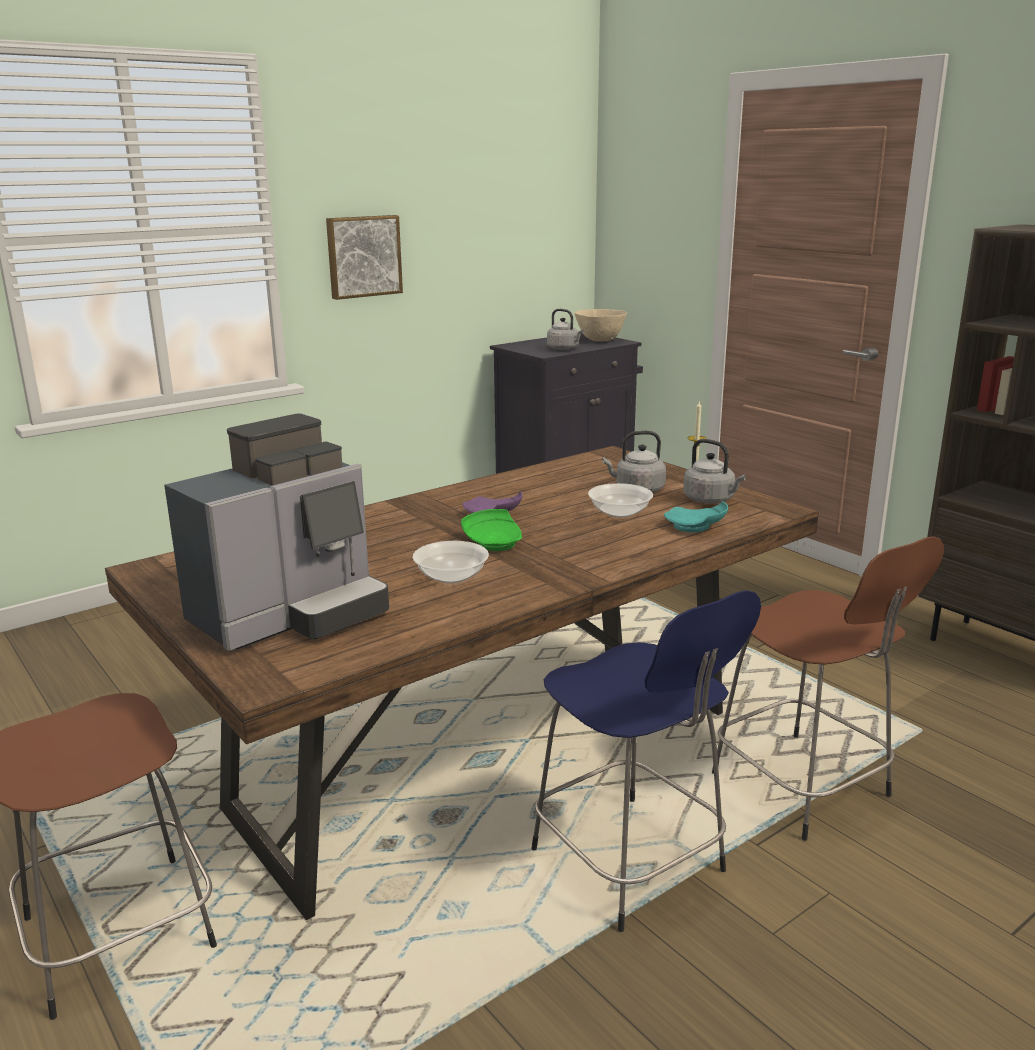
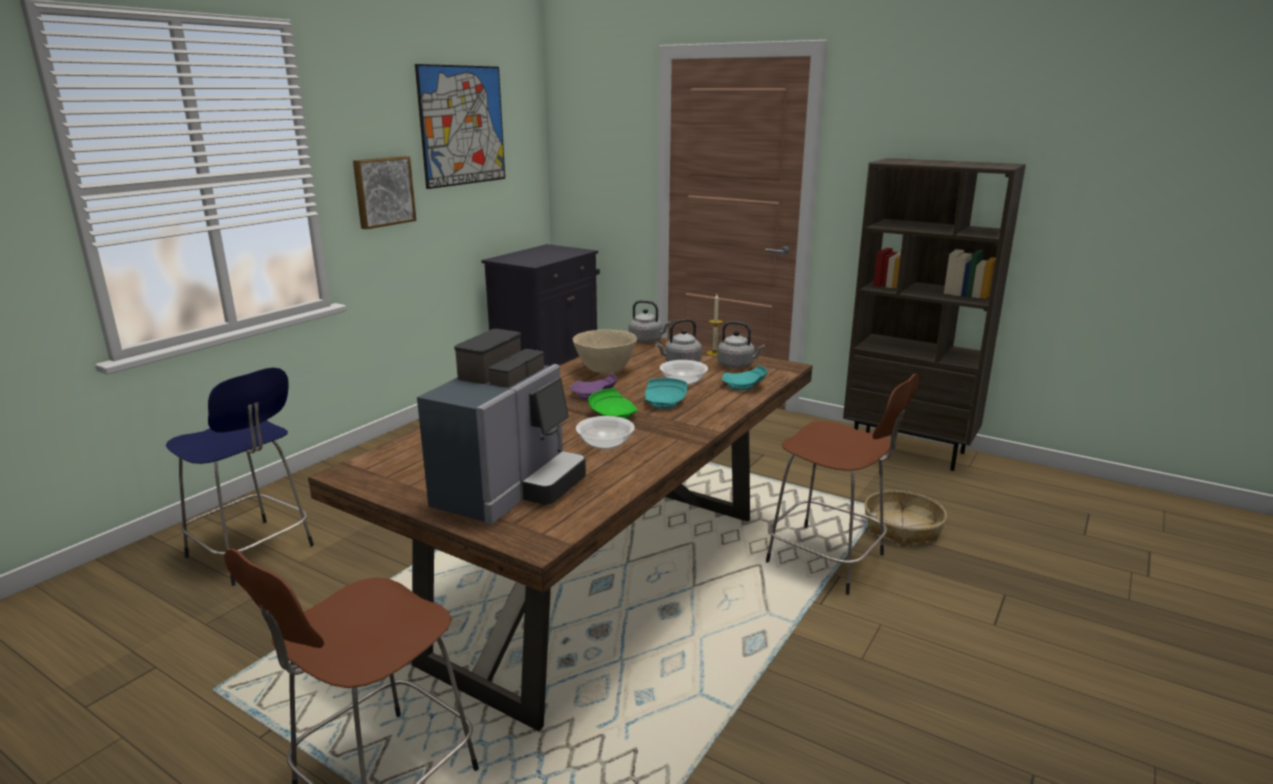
camera: 20 degrees left, 0 degrees up
blue stool [531,590,761,932] -> blue stool moved to [166,368,314,586]
grey kettle [547,309,584,350] -> grey kettle moved to [629,300,671,343]
beige bowl [575,309,627,342] -> beige bowl moved to [573,329,637,373]
none -> picture [415,64,505,189]
none -> turquoise plate [645,378,687,409]
none -> basket [864,490,947,546]

